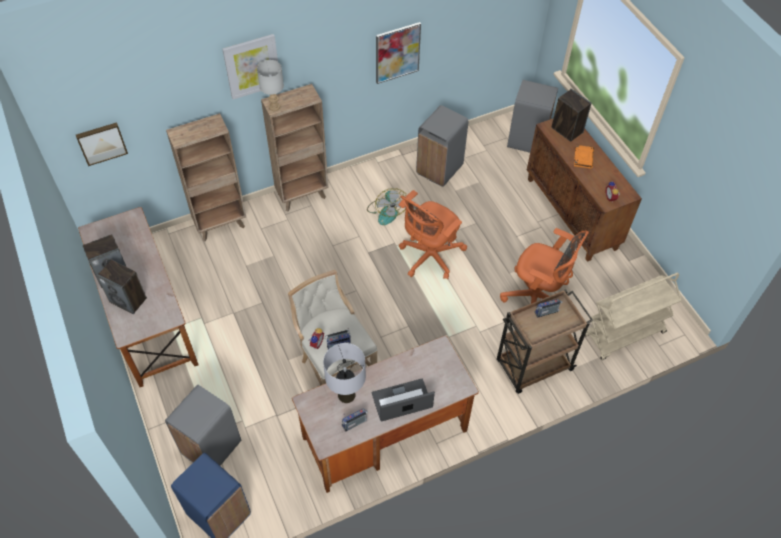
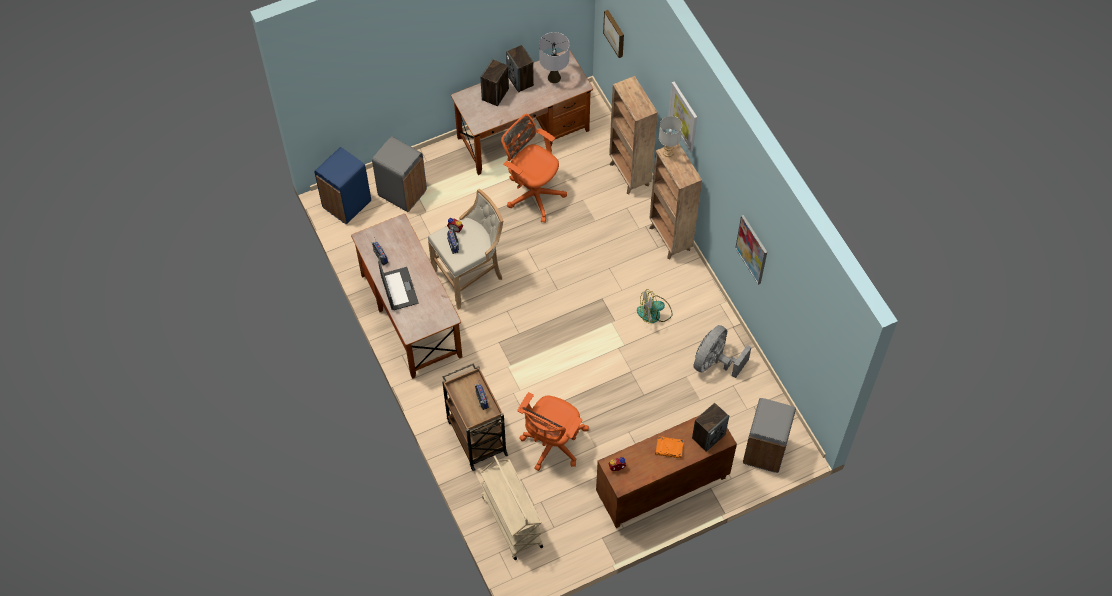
camera: 90 degrees right, 5 degrees up
grey table lamp [323,343,366,403] -> grey table lamp moved to [539,32,570,83]
orange office chair [398,190,467,280] -> orange office chair moved to [501,114,567,223]
grey trash can [416,105,468,187] -> grey fan [693,325,752,378]

